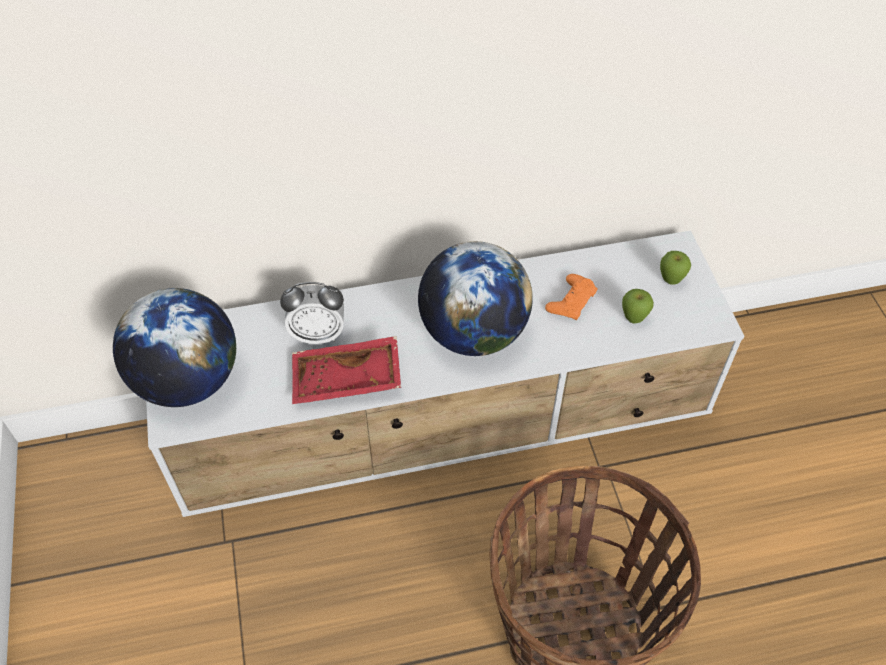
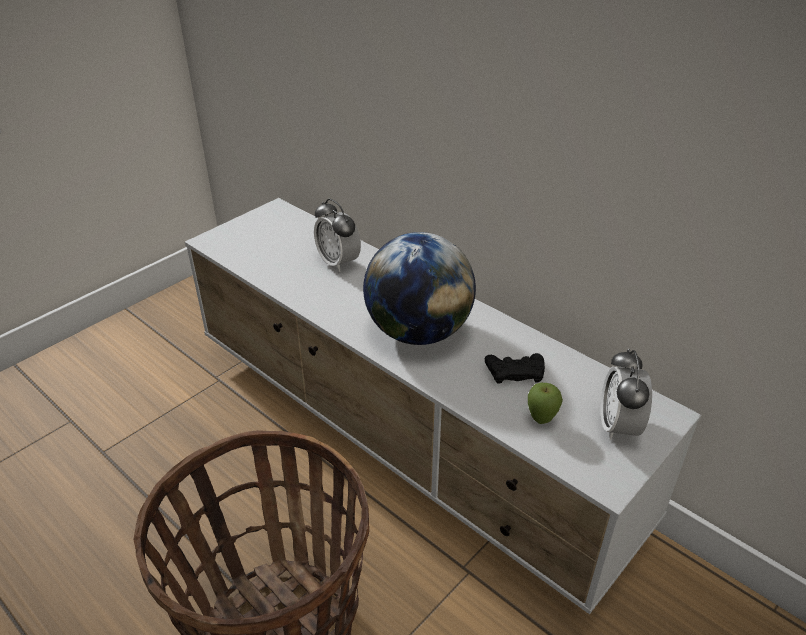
camera: 55 degrees right, 15 degrees down
globe [113,288,236,407] -> none
red tray [292,336,401,404] -> none
orange game controller [545,274,598,320] -> black game controller [485,353,545,384]
apple [660,251,691,284] -> alarm clock [601,349,652,440]

